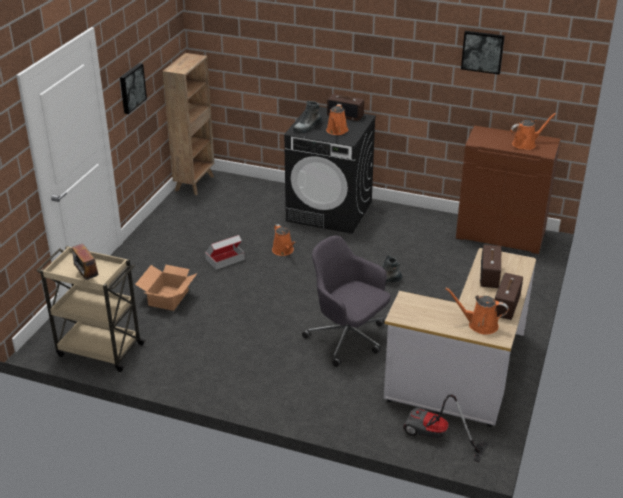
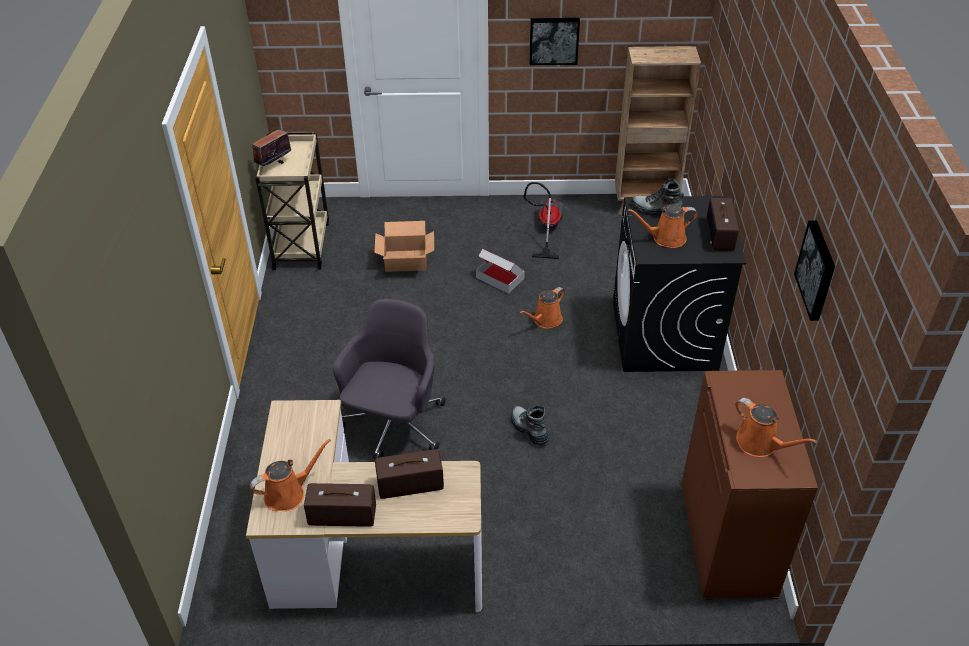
camera: 70 degrees right, 10 degrees up
vacuum cleaner [403,394,488,462] -> vacuum cleaner moved to [523,182,564,259]
orange watering can [445,288,509,335] -> orange watering can turned 60 degrees clockwise [250,439,331,511]

